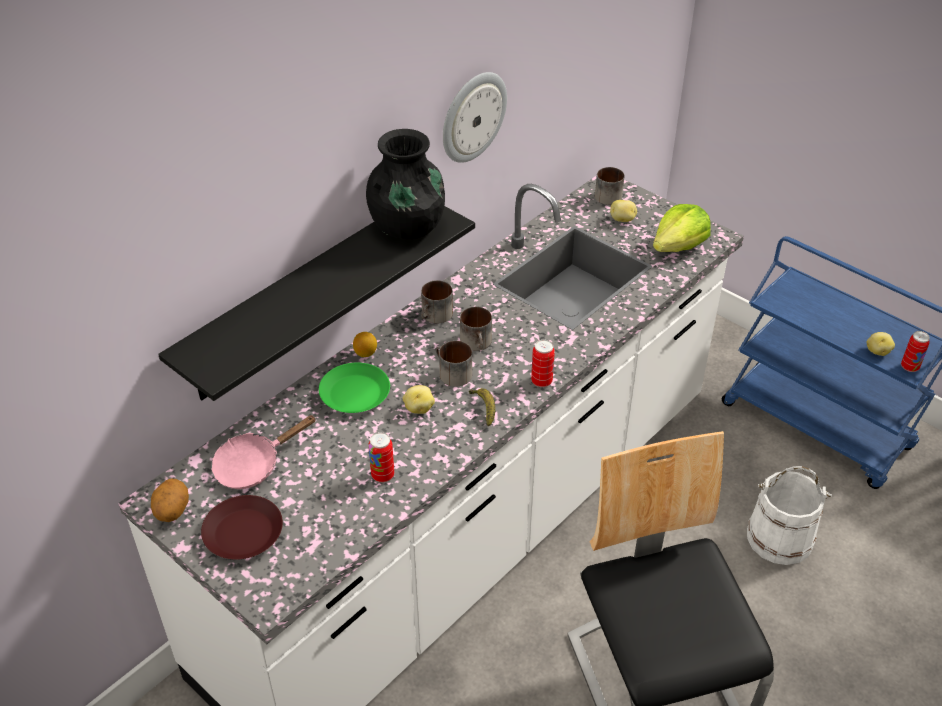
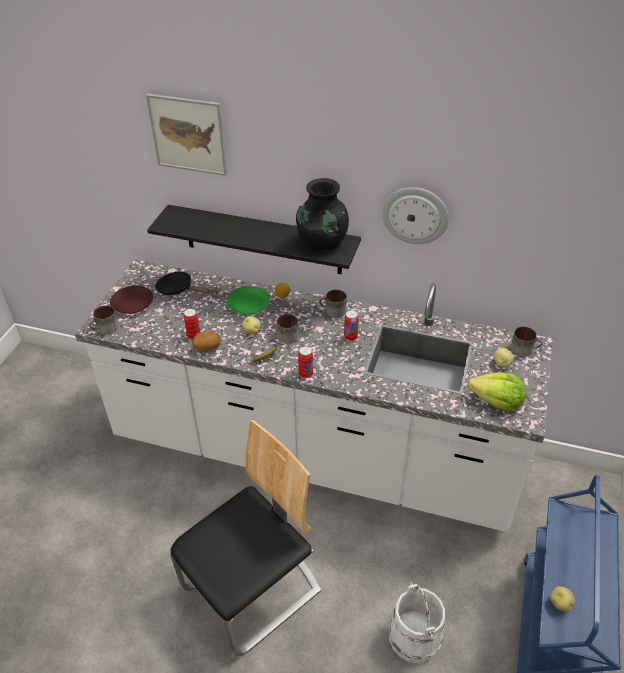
camera: 65 degrees right, 0 degrees up
potato [151,479,189,522] -> potato moved to [192,331,221,352]
pink frying pan [211,415,316,489] -> black frying pan [155,272,210,295]
mug [460,307,492,351] -> mug moved to [89,305,119,334]
can [901,331,930,372] -> can moved to [344,310,359,341]
none -> picture [146,94,227,176]

